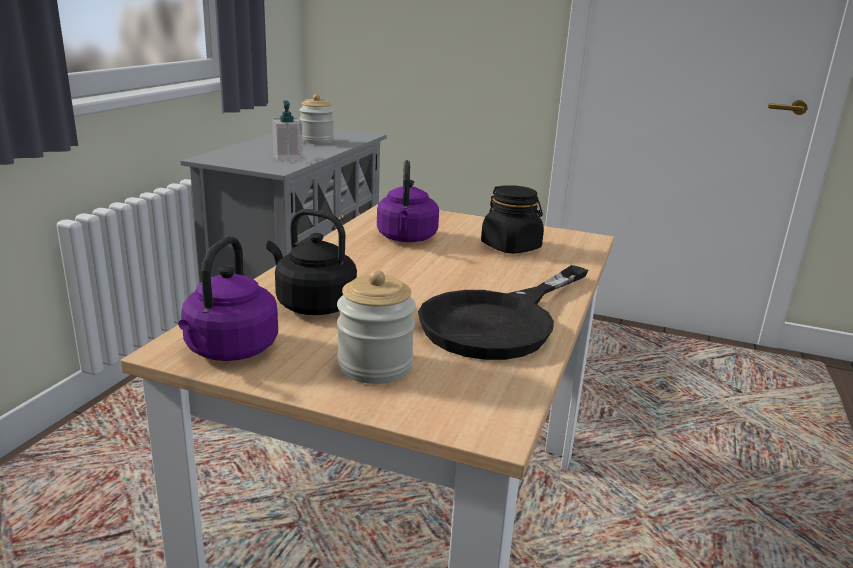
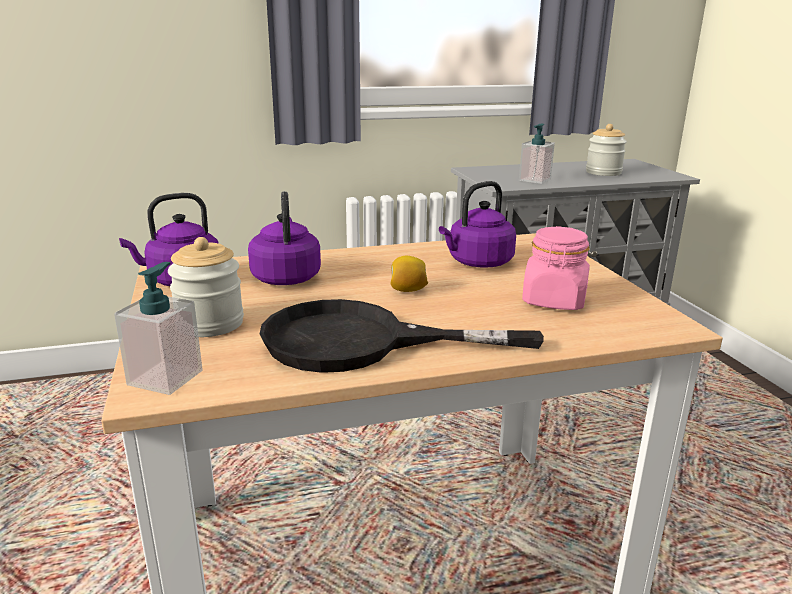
camera: 55 degrees right, 0 degrees up
black kettle [266,209,357,315] -> purple kettle [248,191,321,285]
black jar [481,185,544,254] -> pink jar [522,226,590,310]
none -> soap dispenser [114,262,203,395]
none -> lemon [391,256,428,292]

